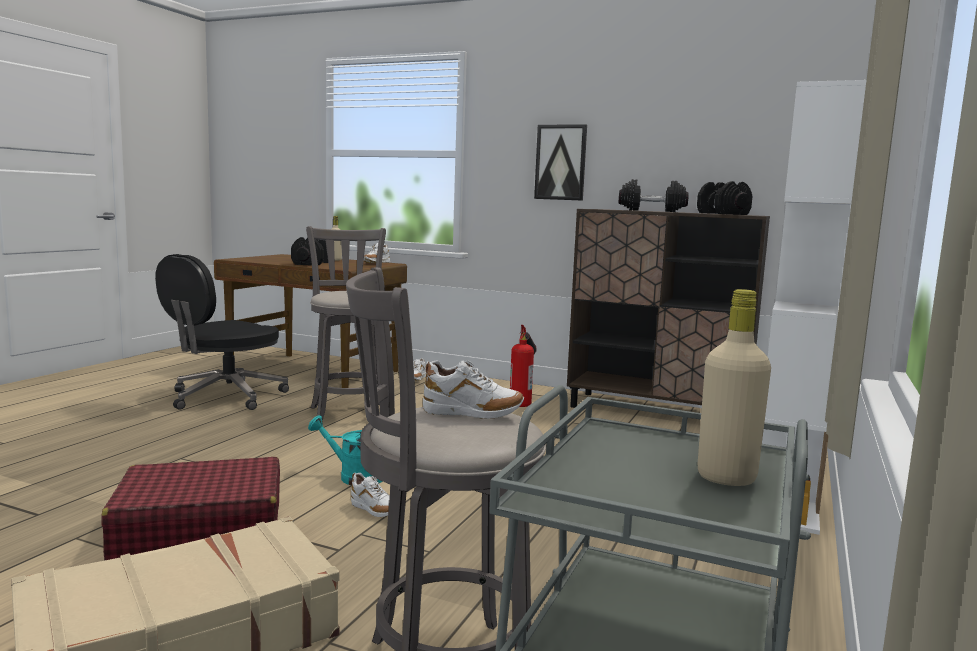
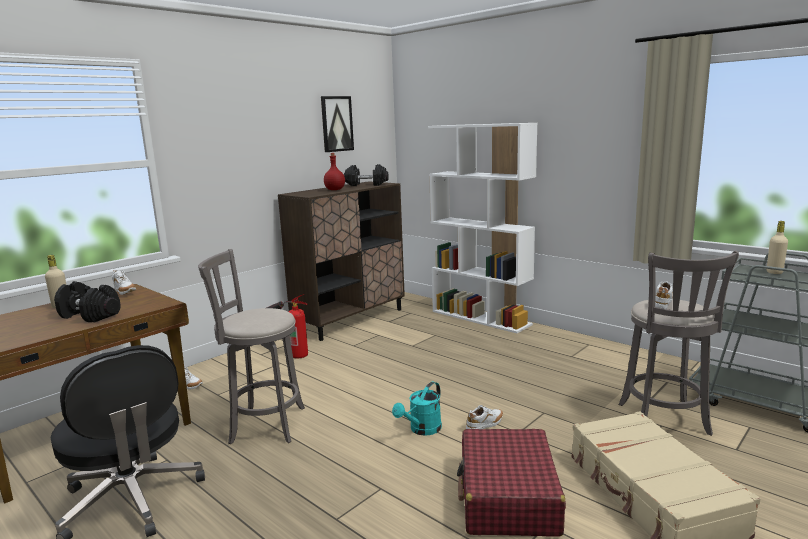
camera: 70 degrees left, 5 degrees up
picture [534,124,587,201] -> picture moved to [321,96,354,152]
black dumbbell [619,179,689,212] -> red bottle [324,153,345,190]

